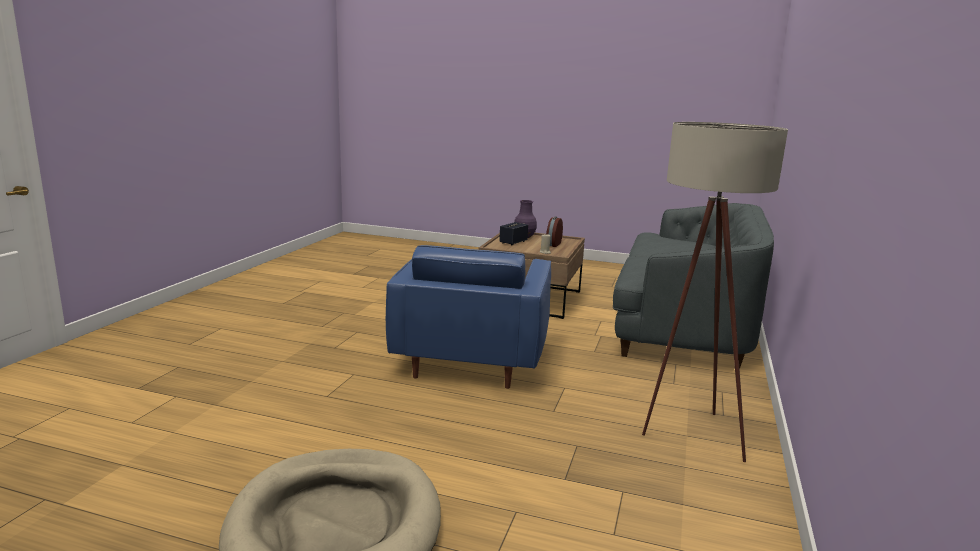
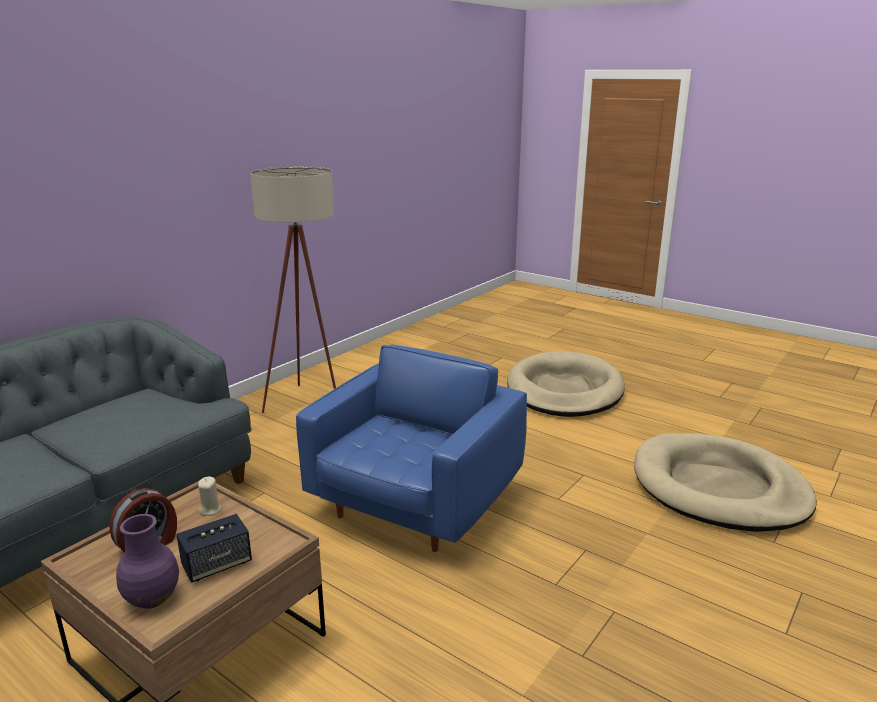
camera: 160 degrees left, 5 degrees up
none -> beige dog bed [634,433,817,532]

